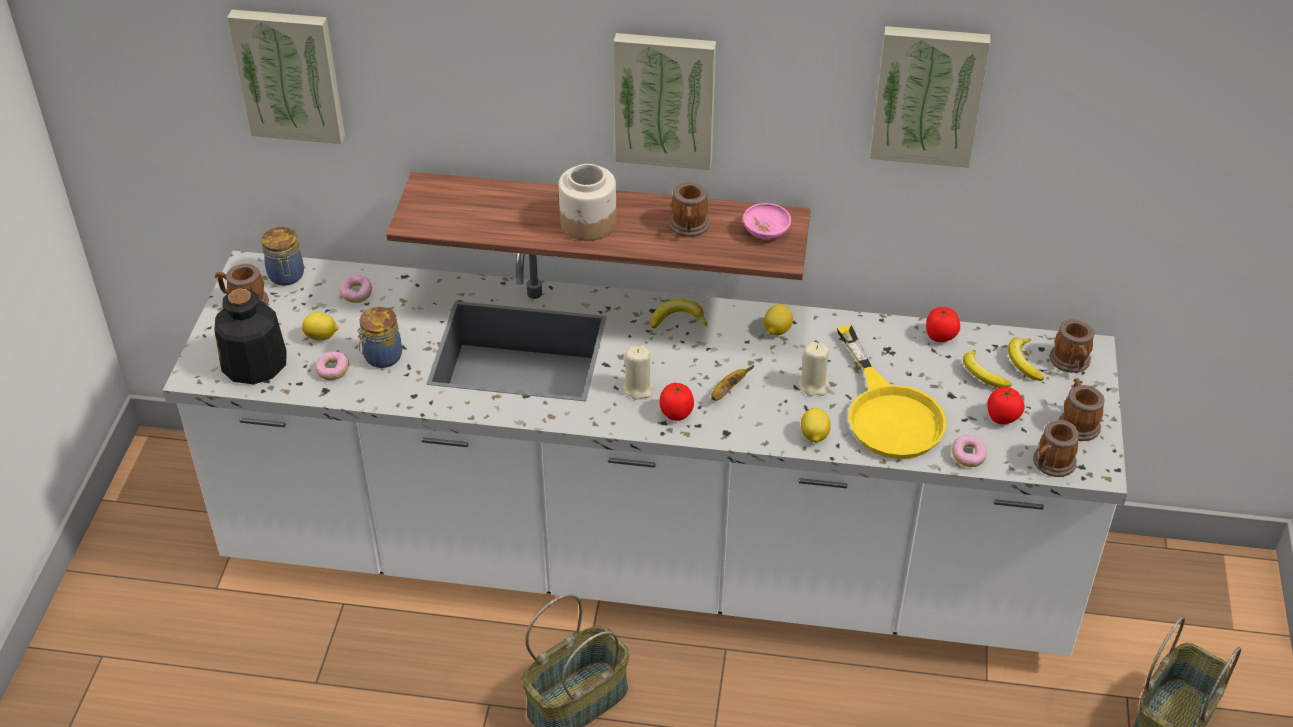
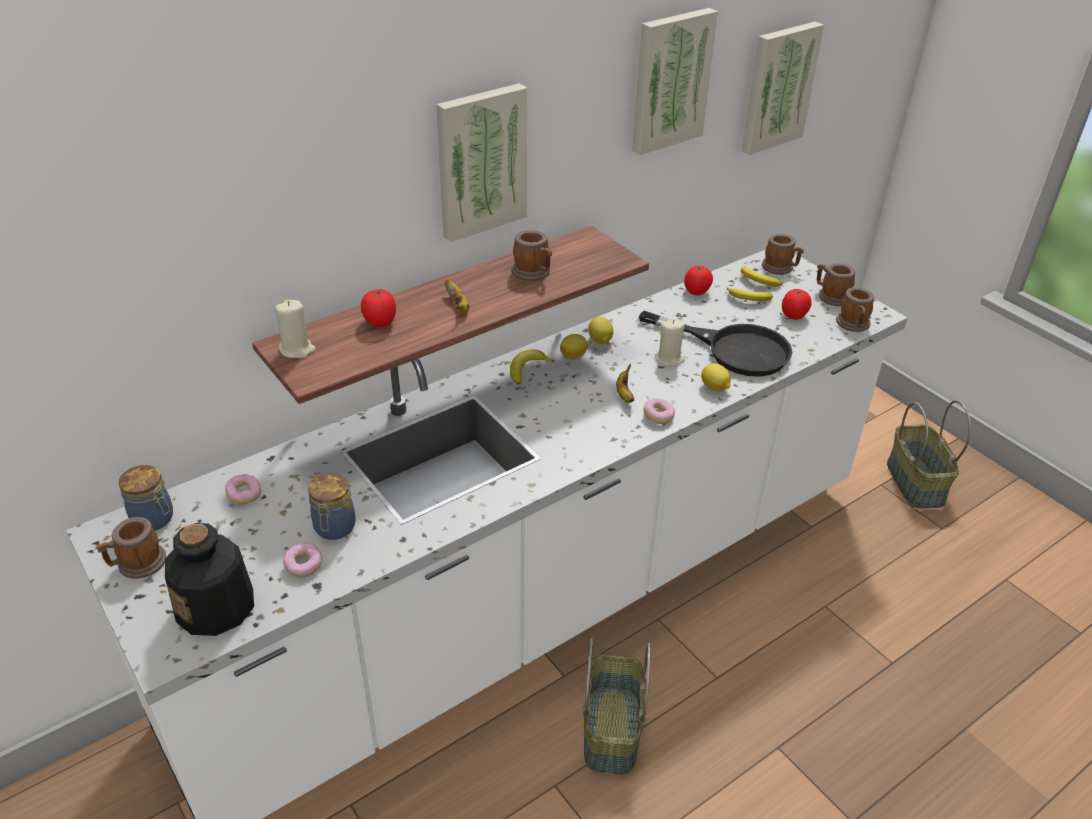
camera: 45 degrees left, 5 degrees down
picture [227,10,345,144] -> picture moved to [741,22,824,155]
lemon [302,312,338,341] -> lemon moved to [560,334,588,360]
jar [559,164,616,241] -> banana [445,279,469,313]
beige candle [623,345,654,400] -> beige candle moved to [275,300,316,358]
tomato [660,383,694,421] -> tomato moved to [361,288,396,327]
pink bowl [743,203,791,239] -> none
yellow frying pan [837,325,946,459] -> black frying pan [639,311,792,377]
donut [952,435,987,467] -> donut moved to [643,398,675,424]

